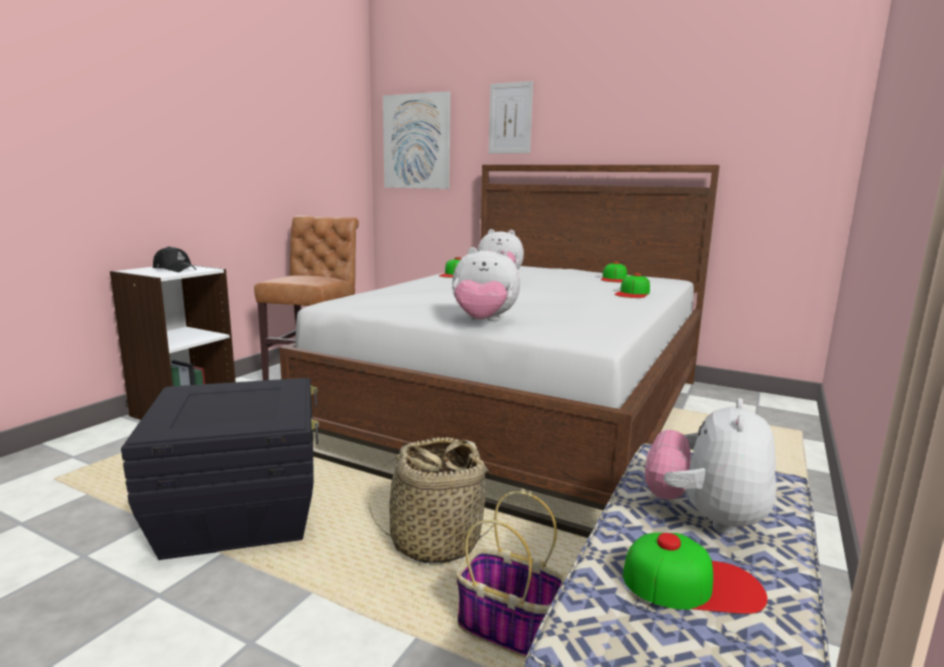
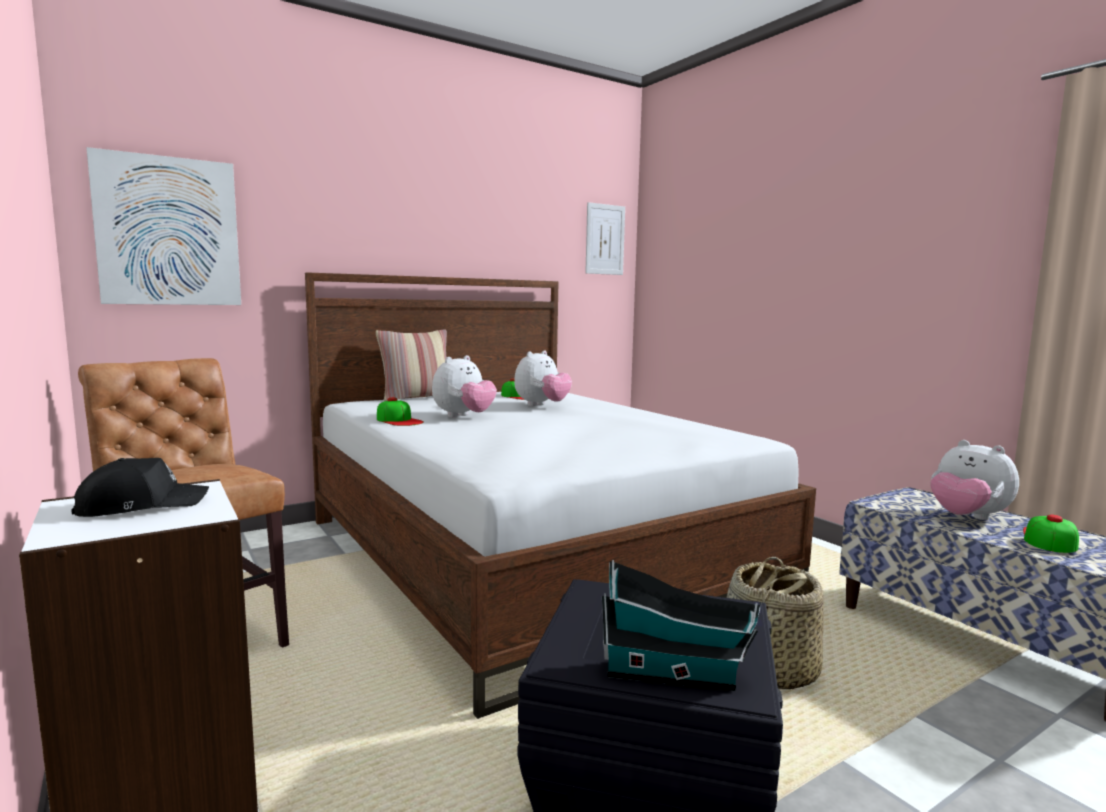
camera: 60 degrees left, 5 degrees down
plush toy [452,247,520,321] -> plush toy moved to [514,350,572,406]
basket [456,491,565,658] -> none
picture [489,81,533,154] -> picture moved to [585,202,625,275]
cap [615,273,650,298] -> none
none -> pillow [376,329,447,401]
none -> toy house [602,560,760,691]

